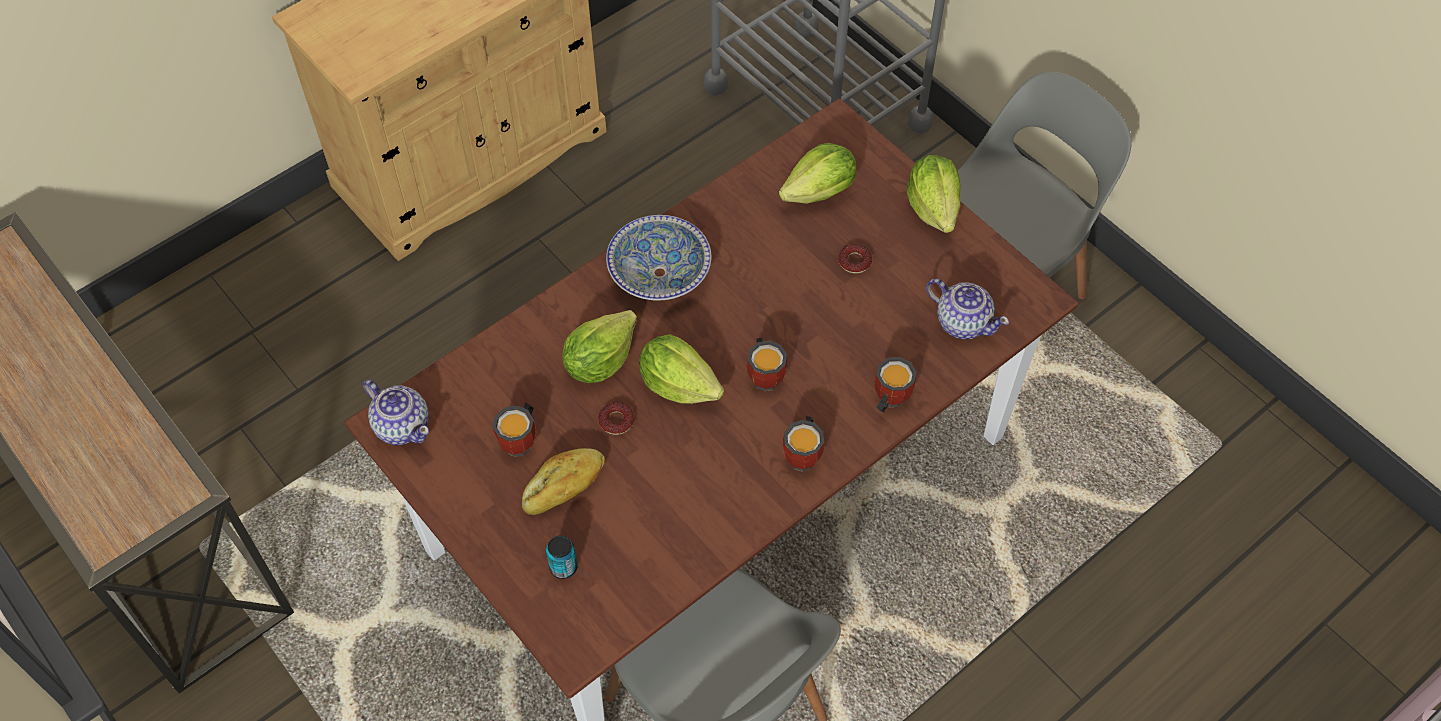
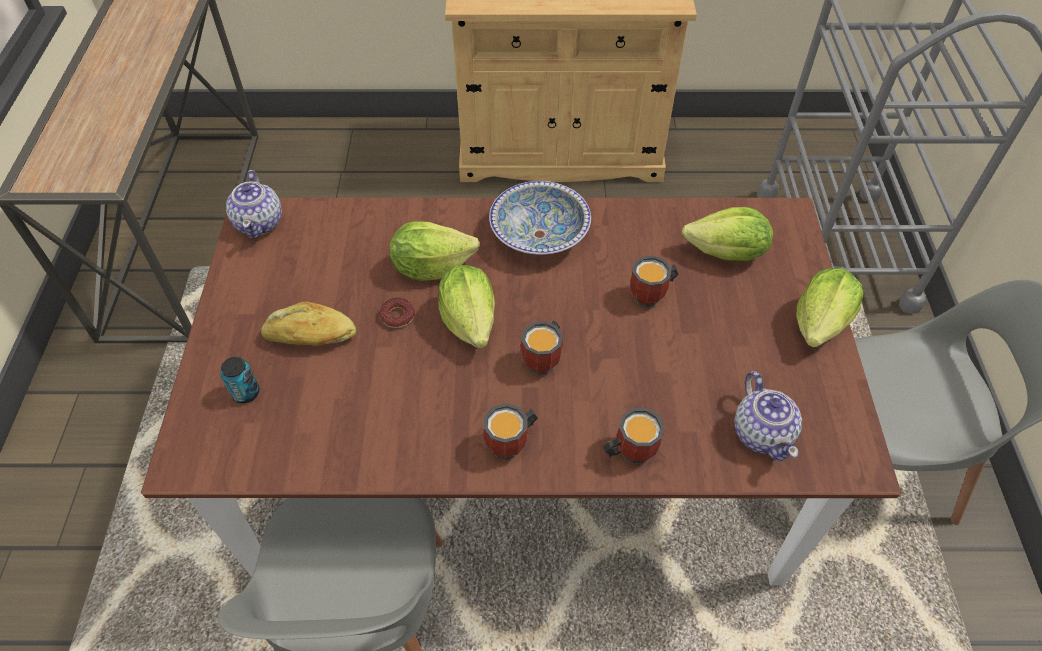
camera: 40 degrees right, 5 degrees down
mug [493,403,536,457] -> mug moved to [631,256,679,307]
donut [838,244,872,273] -> none

